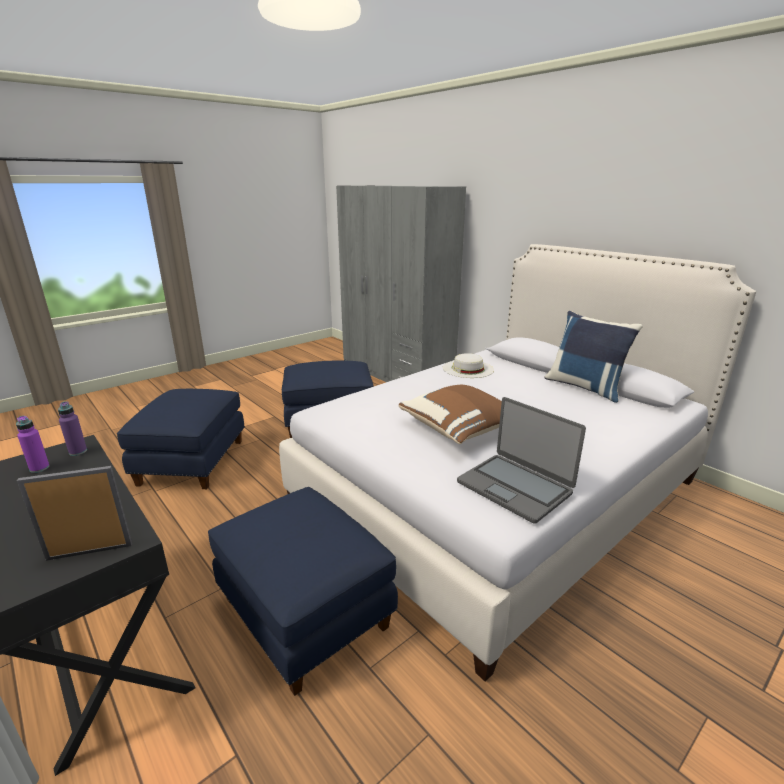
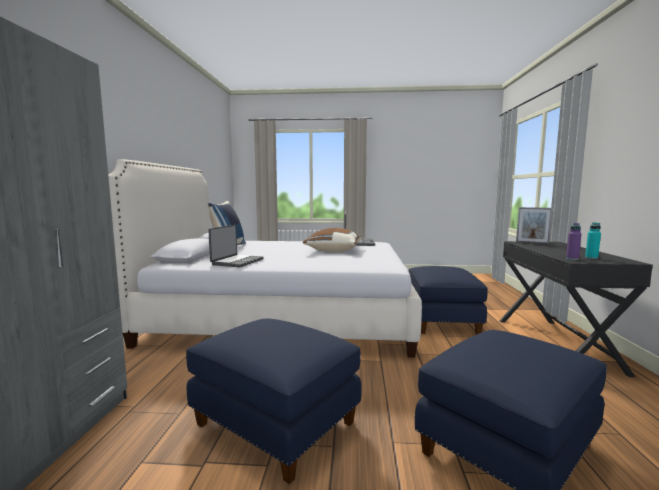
camera: 135 degrees left, 15 degrees down
purple bottle [16,416,50,473] -> turquoise bottle [585,223,601,259]
white hat [443,353,494,378] -> laptop [208,225,264,267]

